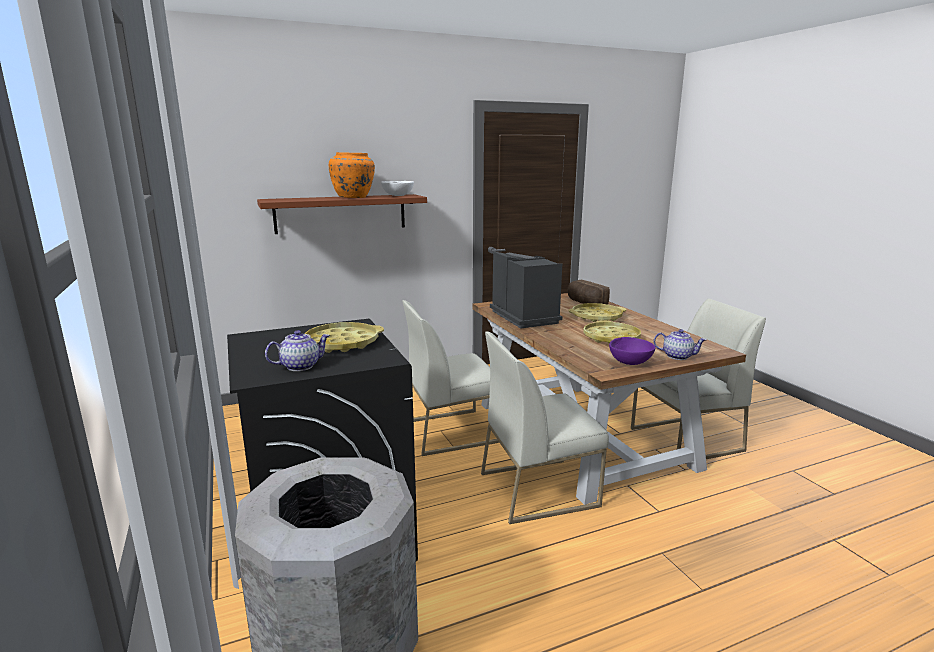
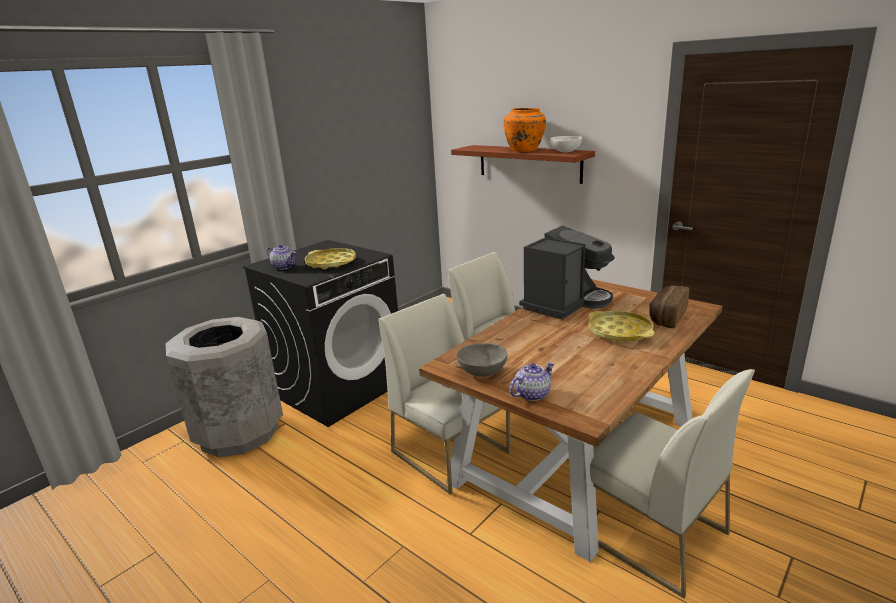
camera: 65 degrees right, 5 degrees up
yellow tray [583,320,641,343] -> none
purple bowl [609,337,655,365] -> grey bowl [457,343,507,376]
teapot [654,329,707,360] -> teapot turned 120 degrees counterclockwise [509,362,555,401]

